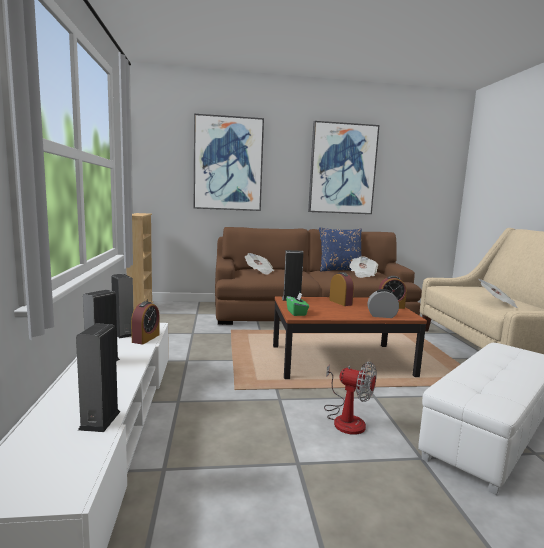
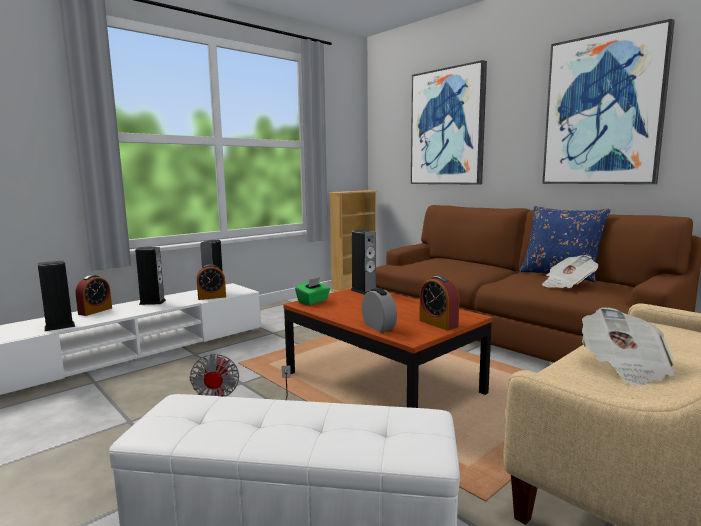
camera: 55 degrees right, 0 degrees up
newspaper [245,253,274,275] -> none
alarm clock [329,272,354,306] -> alarm clock moved to [76,275,112,316]

